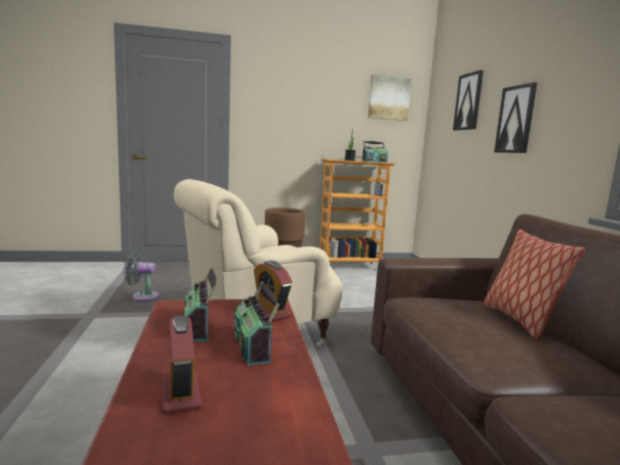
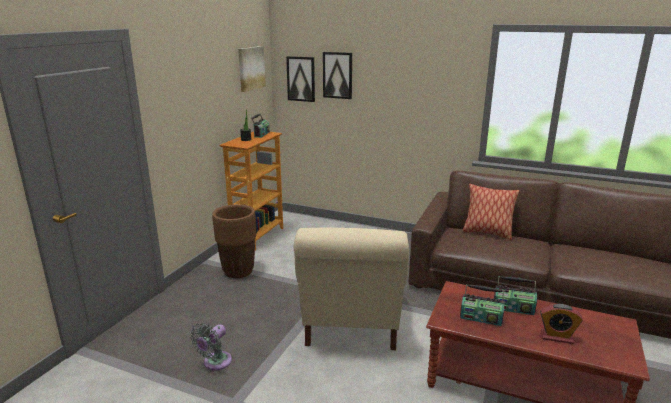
camera: 55 degrees left, 10 degrees up
alarm clock [254,261,292,321] -> none
picture [494,82,537,153] -> picture moved to [286,56,315,102]

